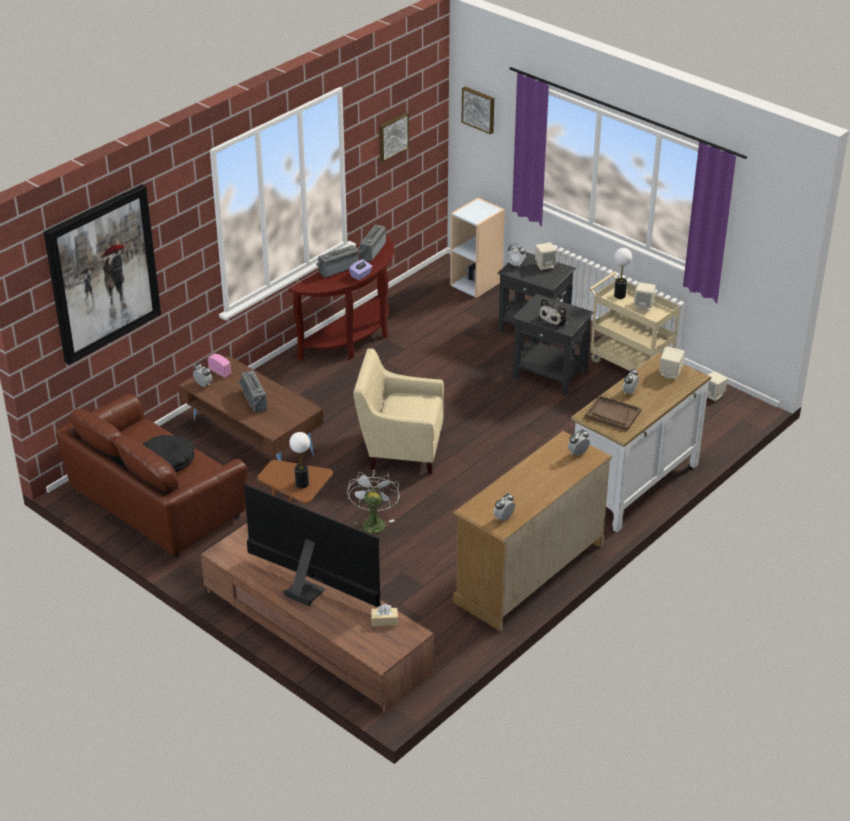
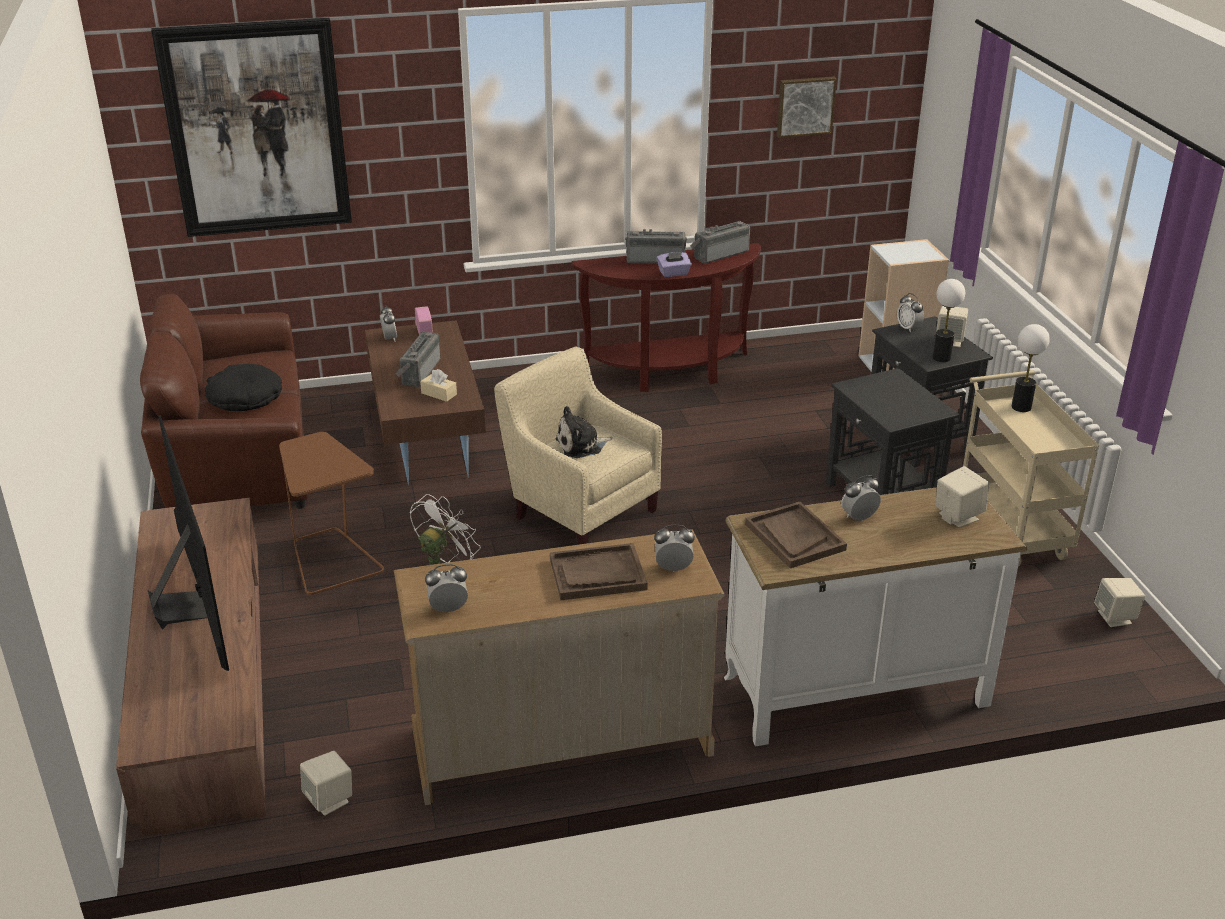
camera: 35 degrees right, 5 degrees down
table lamp [289,432,310,488] -> table lamp moved to [932,279,965,362]
beige tissue box [371,604,398,626] -> beige tissue box moved to [420,369,457,402]
picture [461,87,494,134] -> none
plush toy [538,298,570,328] -> plush toy moved to [556,406,613,458]
beige speaker [634,282,656,311] -> beige speaker moved to [300,751,352,816]
none -> brown tray [550,543,648,600]

